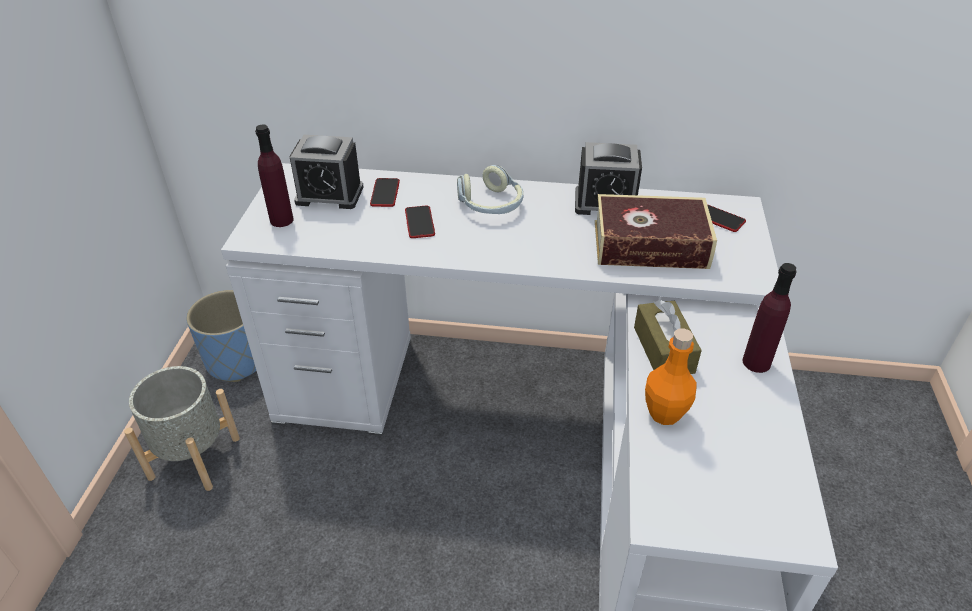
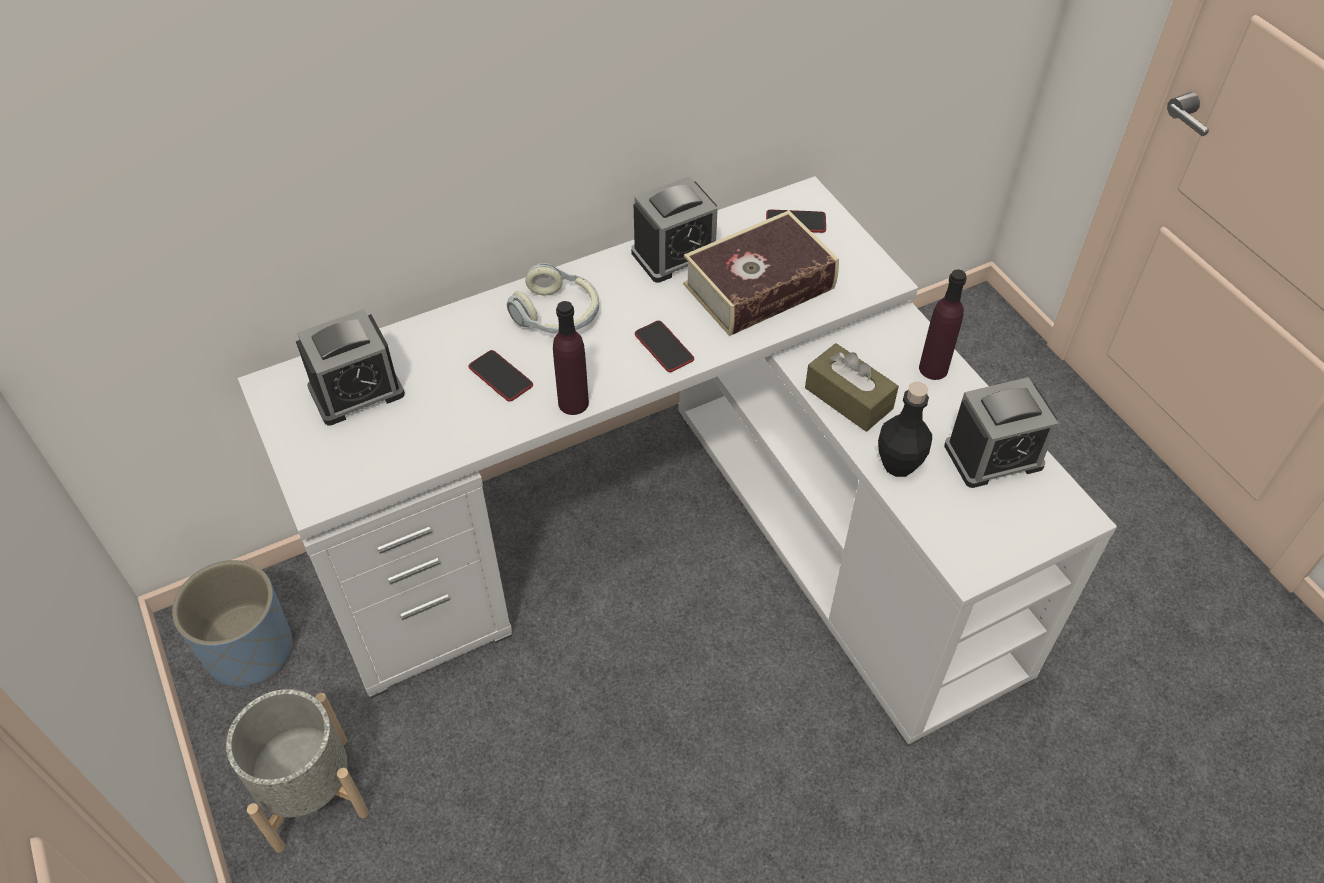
camera: 35 degrees left, 10 degrees up
purple bottle [255,125,294,227] -> purple bottle moved to [553,301,589,415]
phone [370,178,400,207] -> phone moved to [635,321,694,372]
orange bottle [645,329,697,425] -> black bottle [878,382,932,477]
none -> alarm clock [944,377,1058,488]

